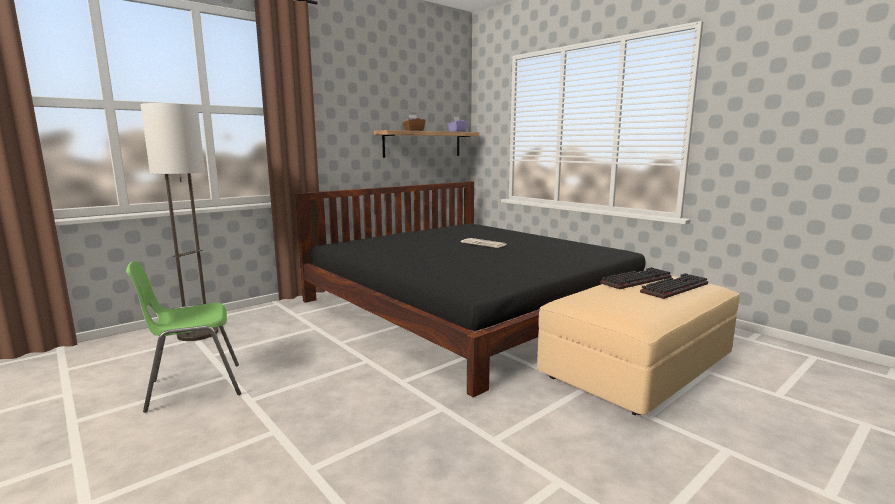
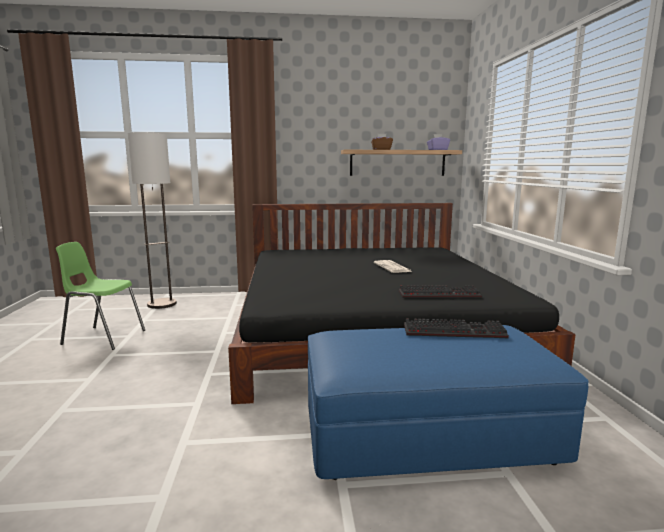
camera: 35 degrees right, 0 degrees up
beige ottoman [537,276,739,415] -> blue ottoman [308,325,589,480]
keyboard [640,273,708,299] -> keyboard moved to [399,285,482,298]

